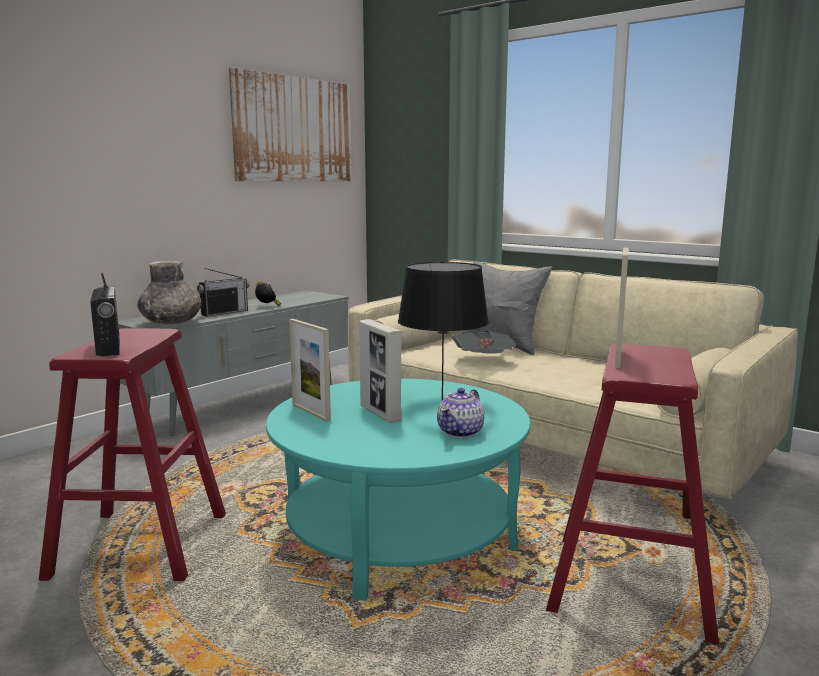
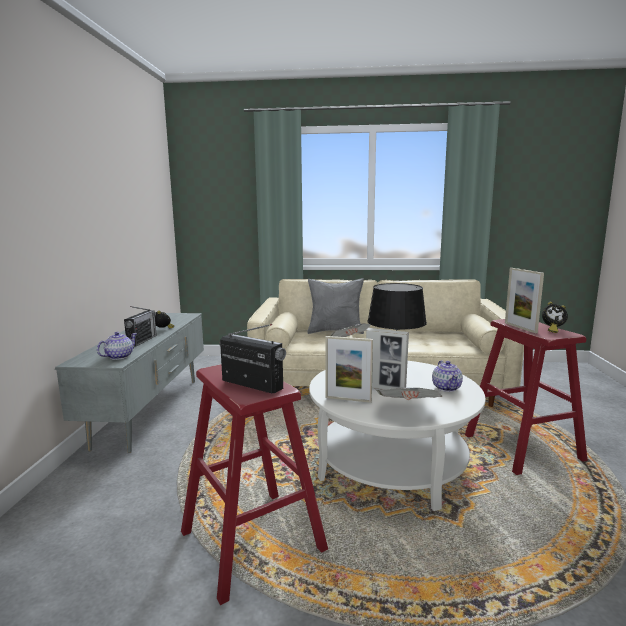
camera: 35 degrees left, 0 degrees up
grey vase [137,261,201,324] -> teapot [97,332,137,360]
picture [229,68,352,181] -> none
turquoise coffee table [266,379,530,601] -> white coffee table [309,361,486,511]
none -> newspaper [376,388,442,400]
none -> alarm clock [542,302,568,333]

